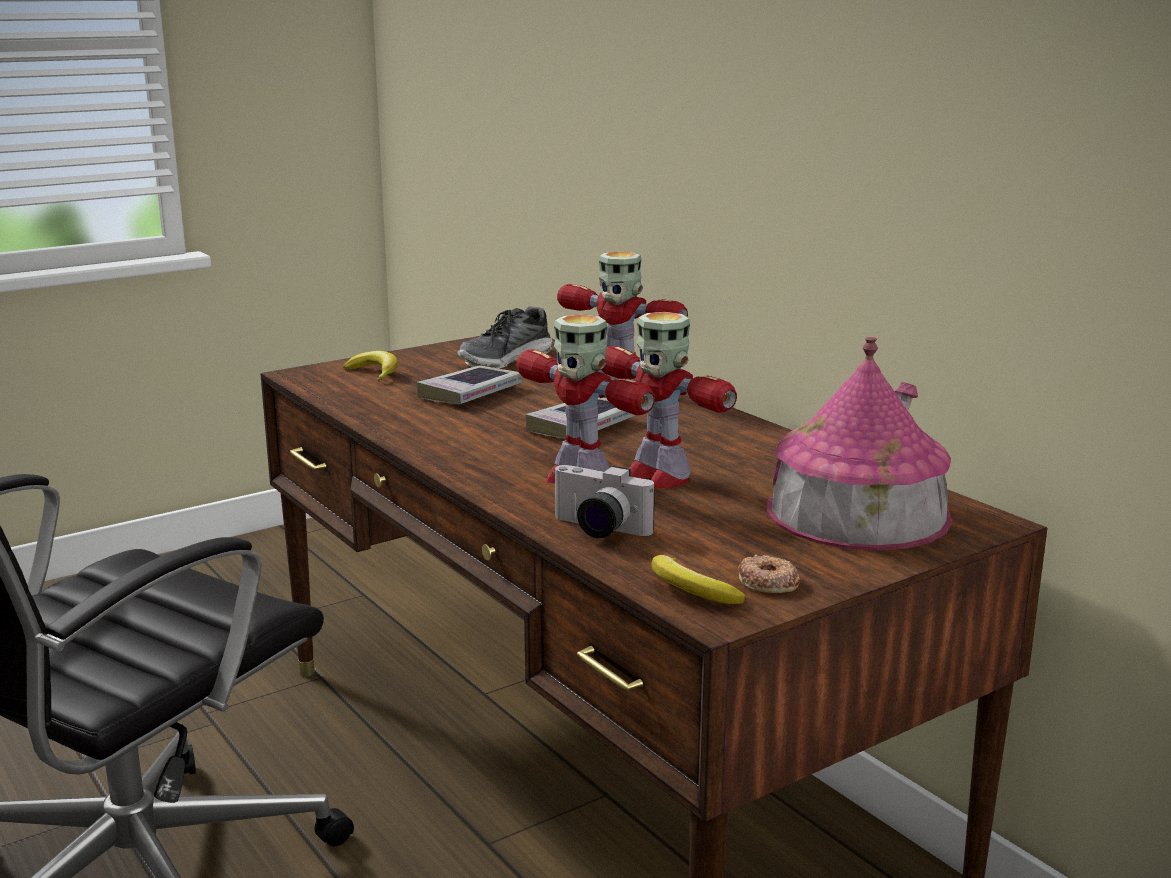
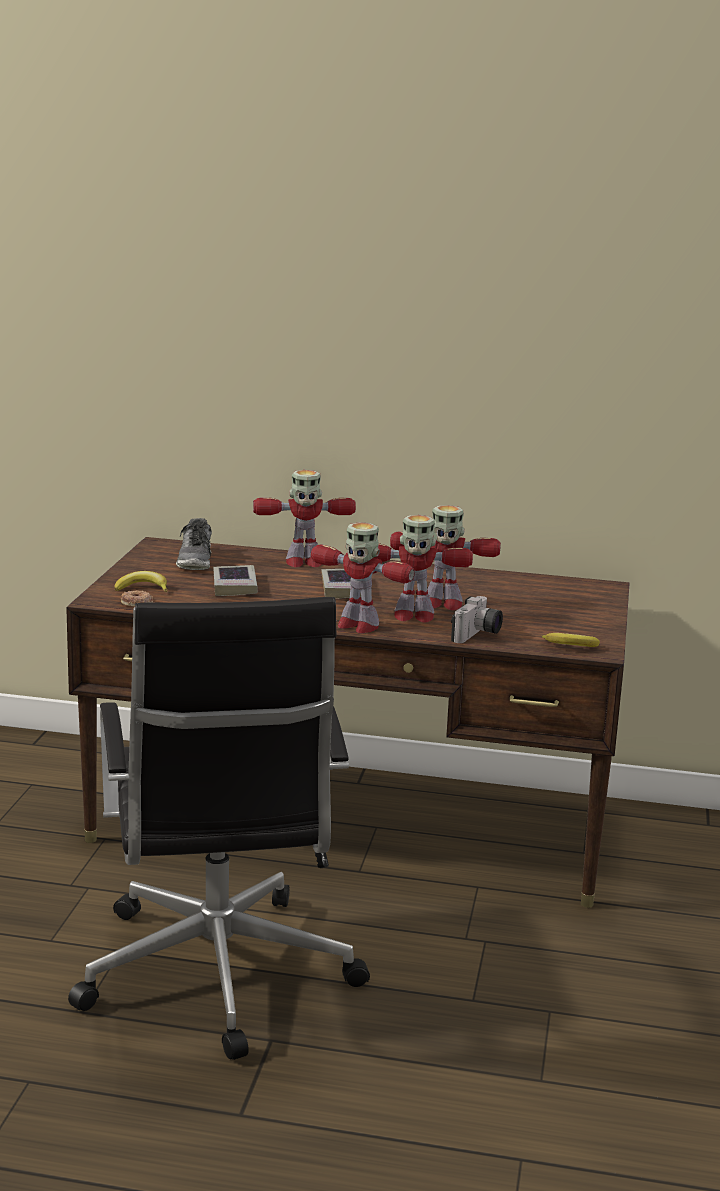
camera: 45 degrees left, 0 degrees up
camera [552,465,655,538] -> camera turned 45 degrees counterclockwise [451,596,503,643]
donut [738,555,800,593] -> donut moved to [121,590,153,607]
toy house [767,337,952,550] -> none
none -> toy robot [311,522,415,633]

